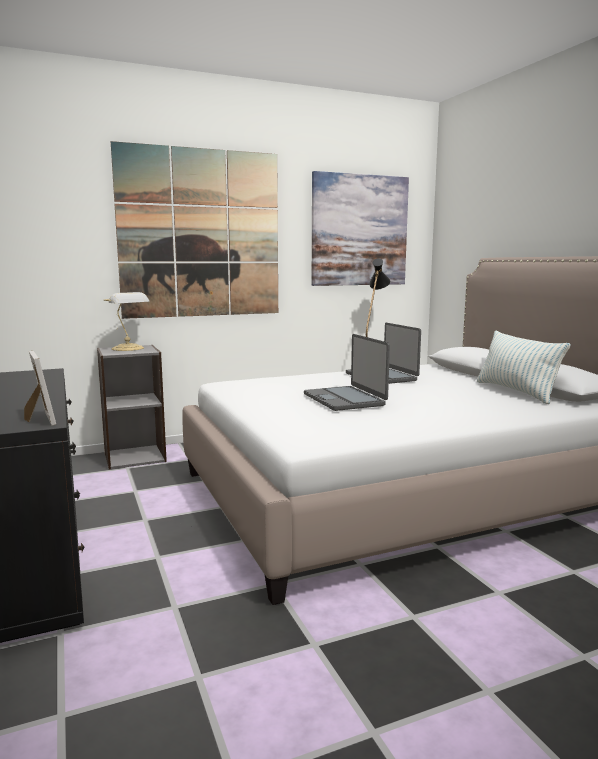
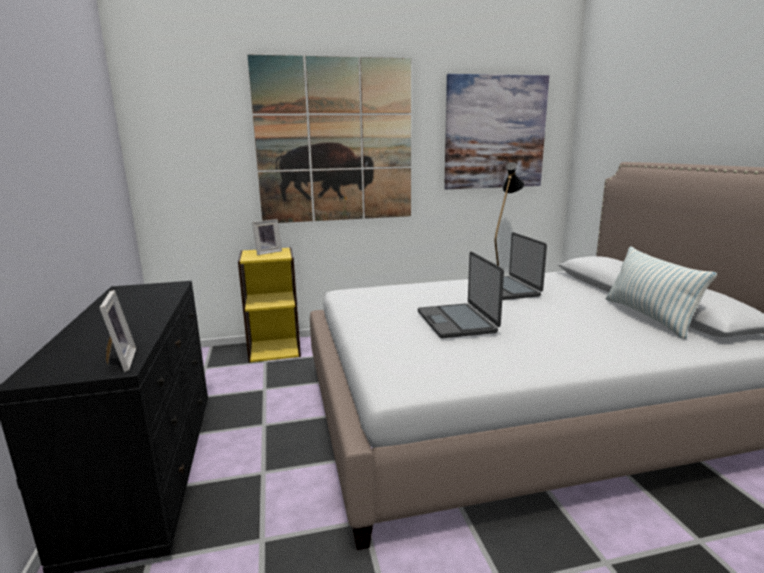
camera: 10 degrees right, 5 degrees up
grey bookcase [97,345,167,470] -> yellow bookcase [238,247,301,363]
table lamp [104,292,149,351] -> picture frame [252,219,282,255]

